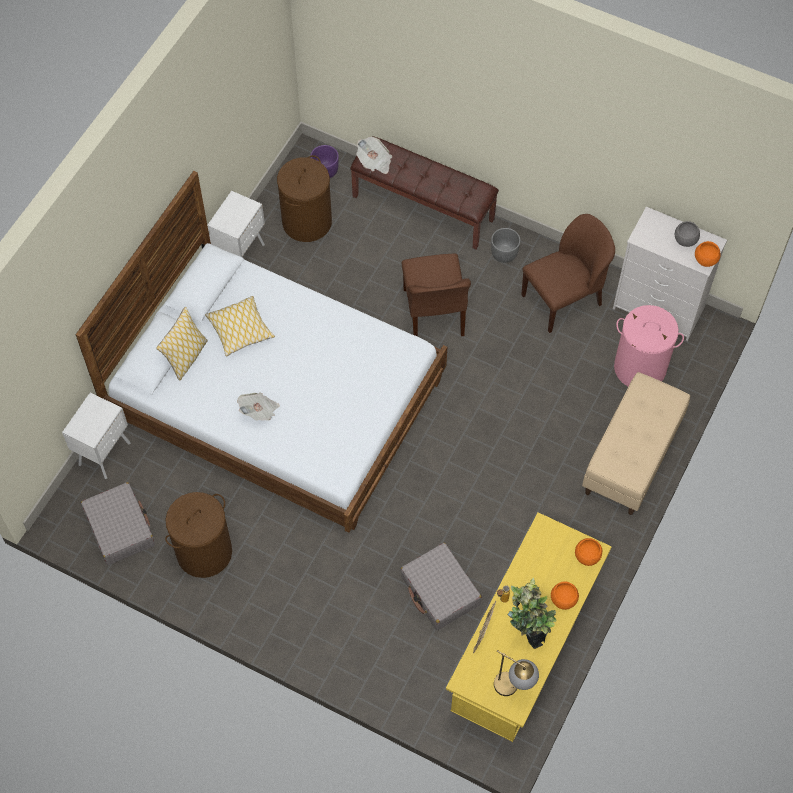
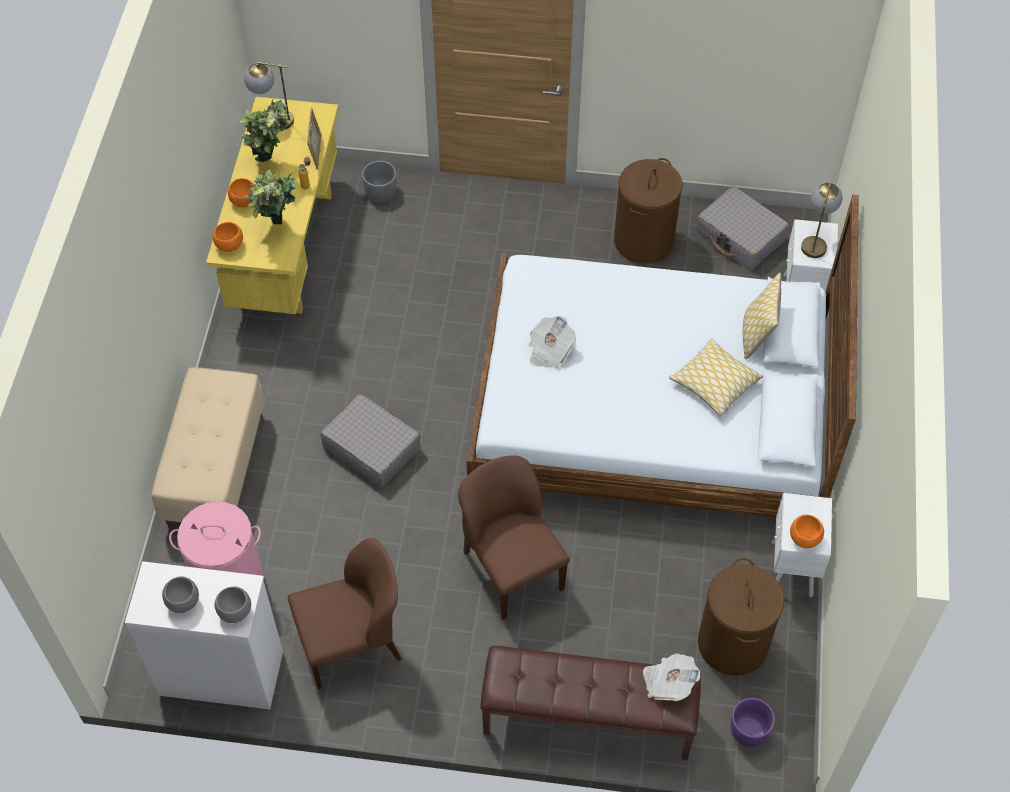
camera: 160 degrees right, 5 degrees down
newspaper [237,392,280,421] -> newspaper moved to [529,316,576,368]
grey suitcase [400,543,482,630] -> grey suitcase moved to [320,394,421,488]
grey planter [491,228,520,263] -> grey planter moved to [362,161,396,202]
brown chair [521,214,615,333] -> brown chair turned 150 degrees counterclockwise [288,538,402,690]
orange bowl [695,241,721,267] -> orange bowl moved to [790,515,824,548]
none -> grey bowl [215,587,251,623]
none -> potted plant [246,170,296,224]
none -> table lamp [801,183,843,258]

